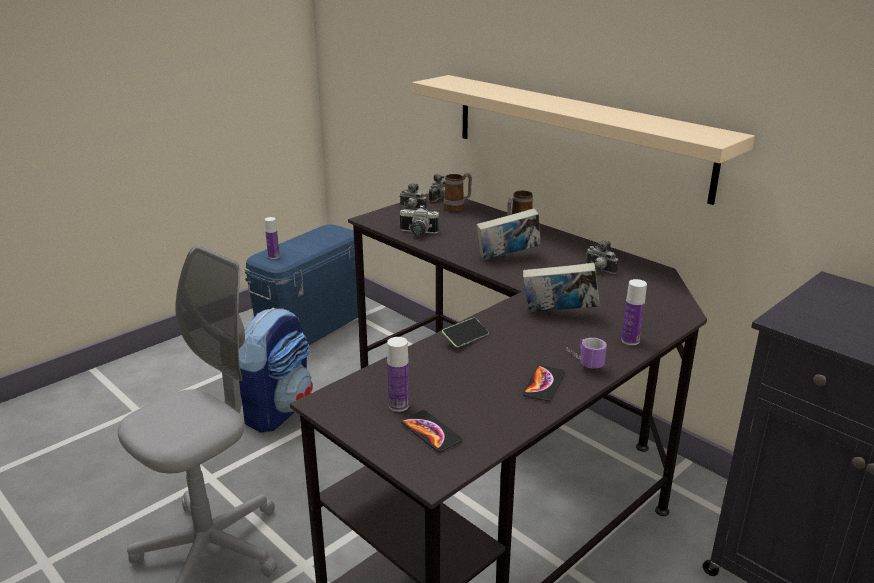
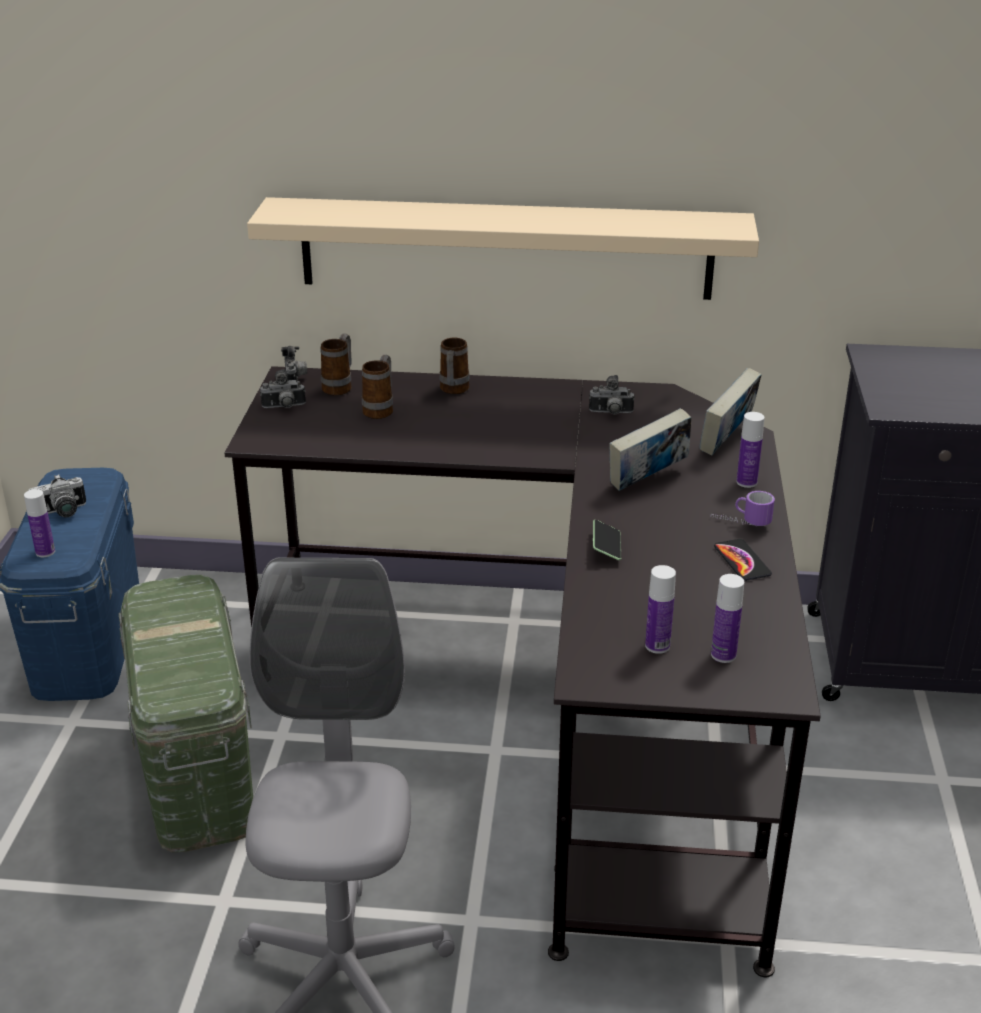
camera: 40 degrees left, 5 degrees up
backpack [239,308,313,433] -> green storage box [119,575,253,853]
camera [400,205,439,236] -> camera moved to [28,474,86,518]
phone [401,410,463,452] -> bottle [711,574,744,663]
book [476,208,540,261] -> book moved to [700,368,762,456]
none -> mug [362,355,393,419]

